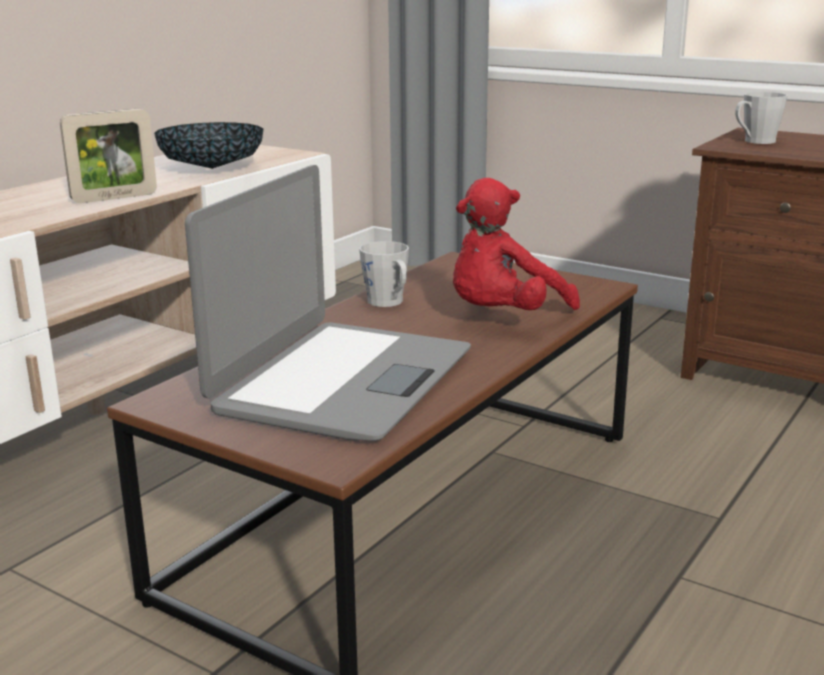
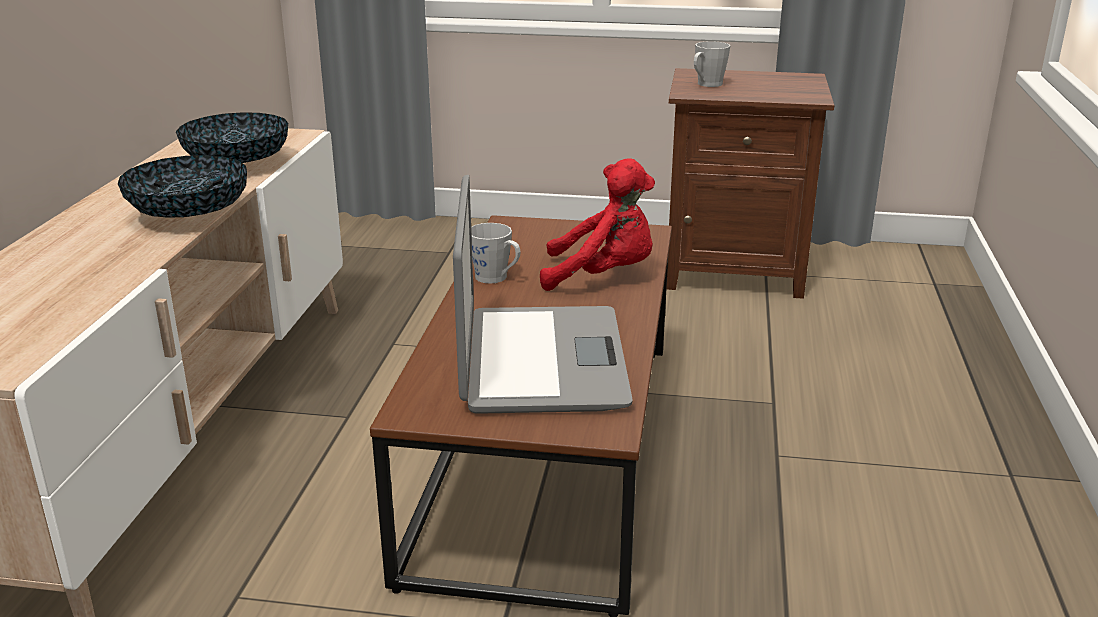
camera: 25 degrees left, 5 degrees up
picture frame [60,109,157,203] -> bowl [118,155,247,218]
red plush toy [453,178,580,310] -> red plush toy turned 105 degrees counterclockwise [540,158,655,291]

